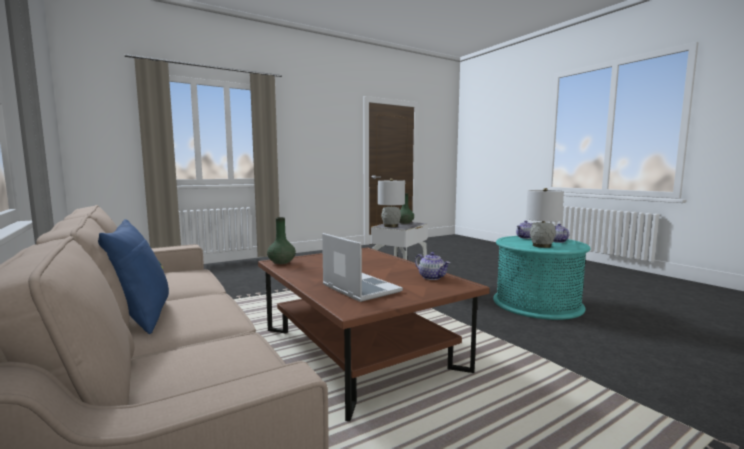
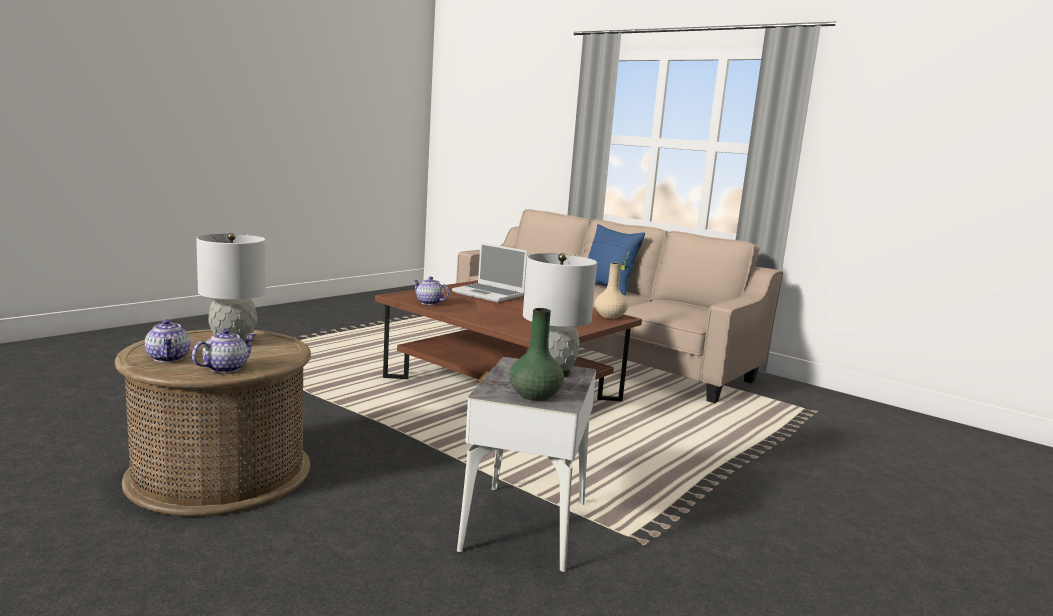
camera: 160 degrees right, 5 degrees up
green vase [267,217,296,264] -> beige vase [595,262,628,319]
turquoise coffee table [493,236,591,320] -> brown coffee table [115,329,311,516]

